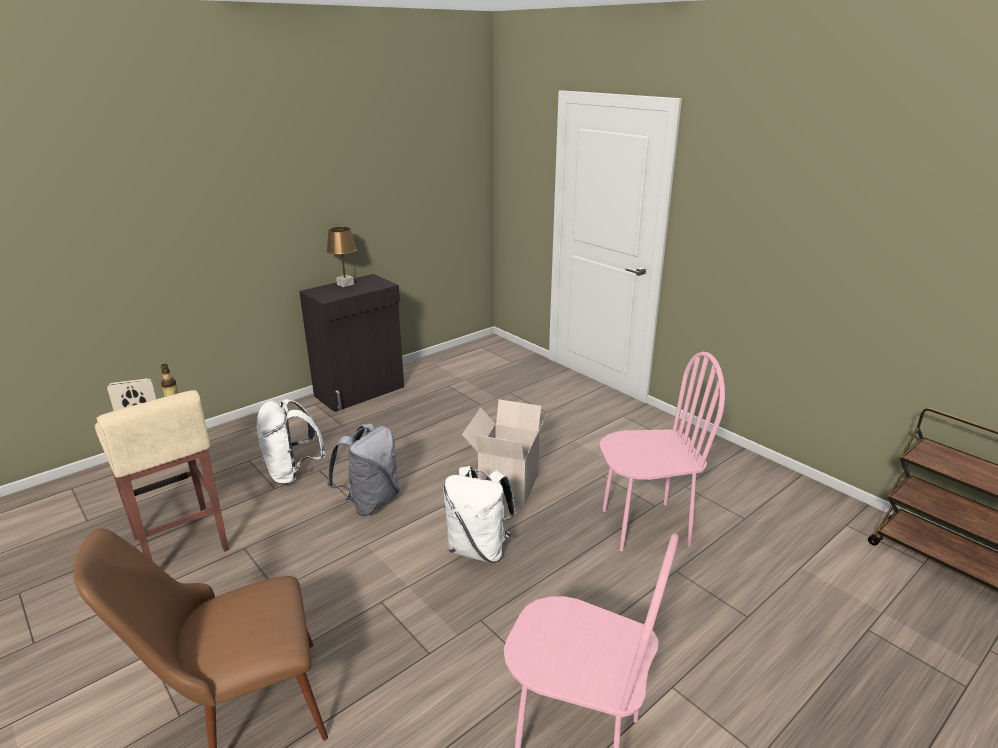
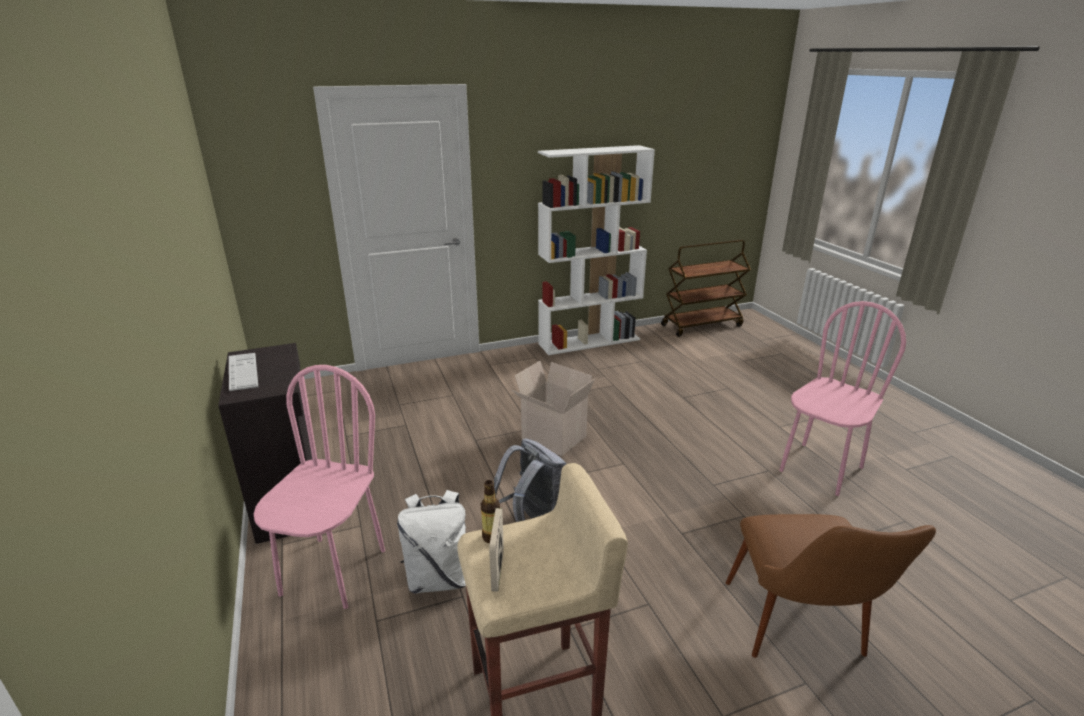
camera: 70 degrees left, 0 degrees up
brown table lamp [327,227,357,287] -> keyboard [229,353,258,391]
white backpack [443,466,516,563] -> none
pink chair [599,352,725,552] -> pink chair moved to [254,365,385,609]
none -> white bookcase [538,145,655,355]

